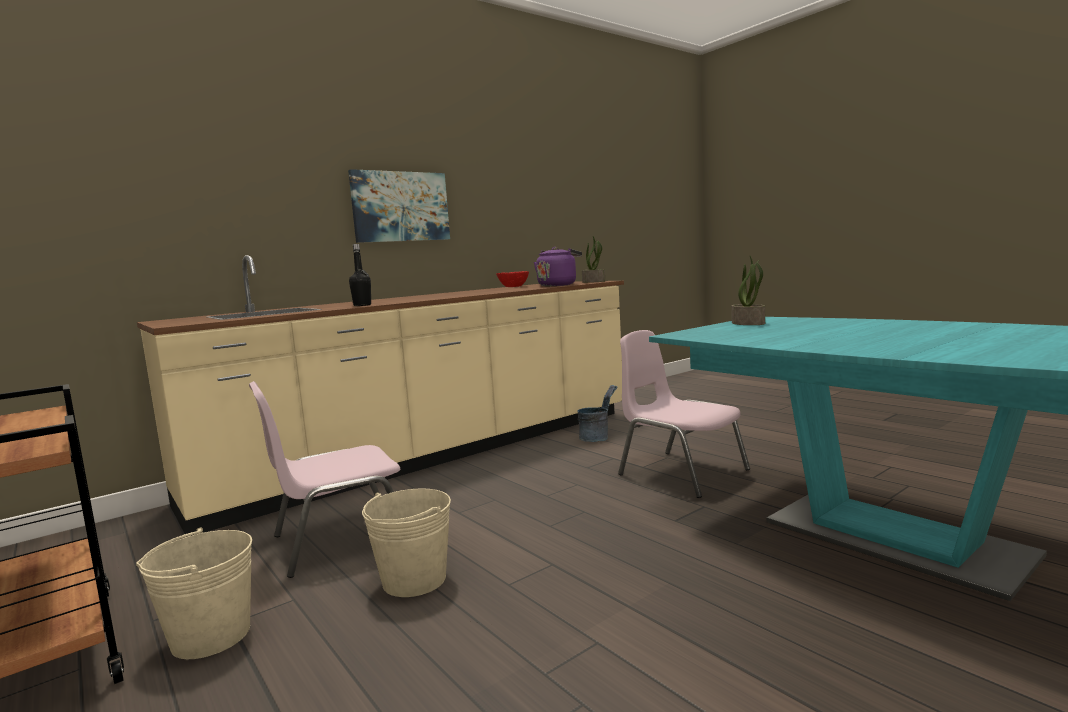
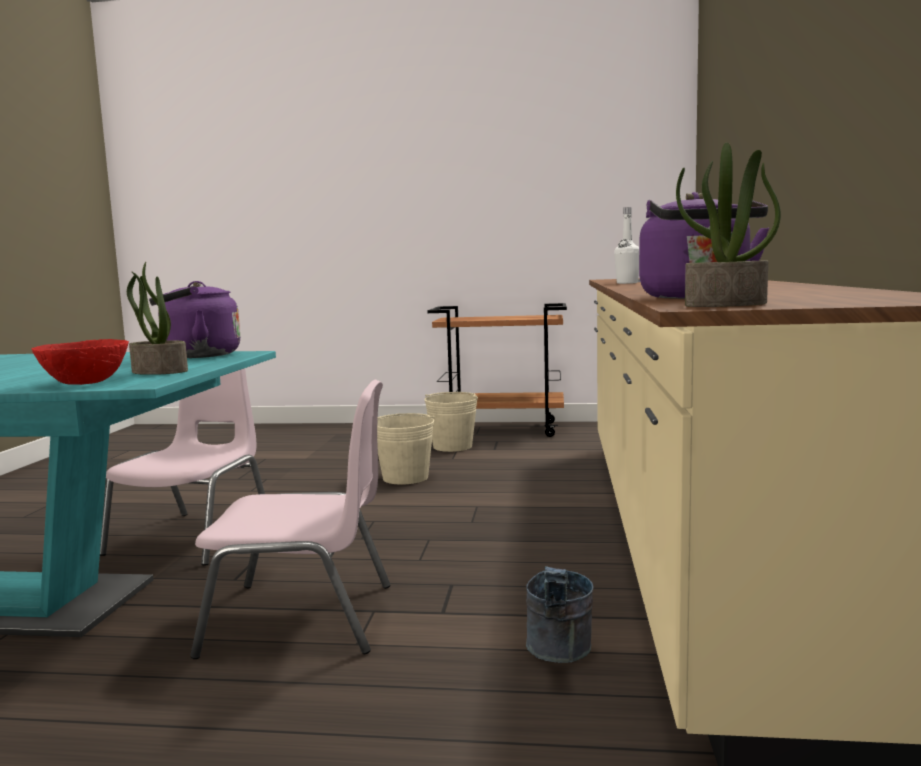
camera: 135 degrees right, 0 degrees up
pink chair [249,381,401,578] -> pink chair moved to [100,368,265,565]
picture [348,169,450,243] -> none
black bottle [349,244,371,306] -> white bottle [614,207,639,284]
red bowl [496,271,529,287] -> red bowl moved to [32,339,129,385]
none -> purple kettle [149,281,240,358]

